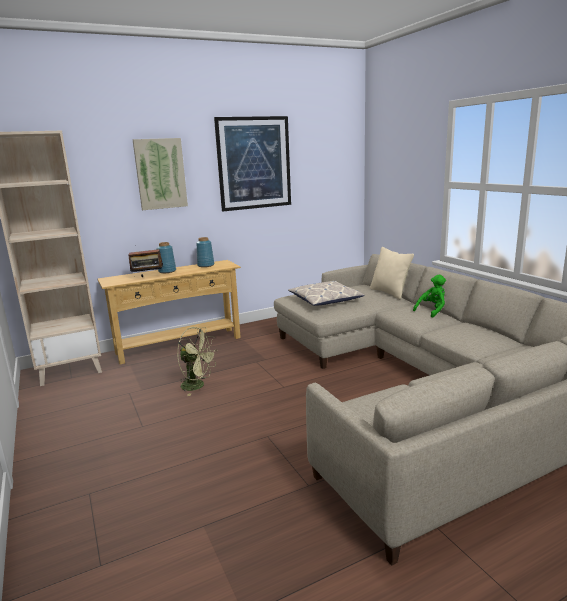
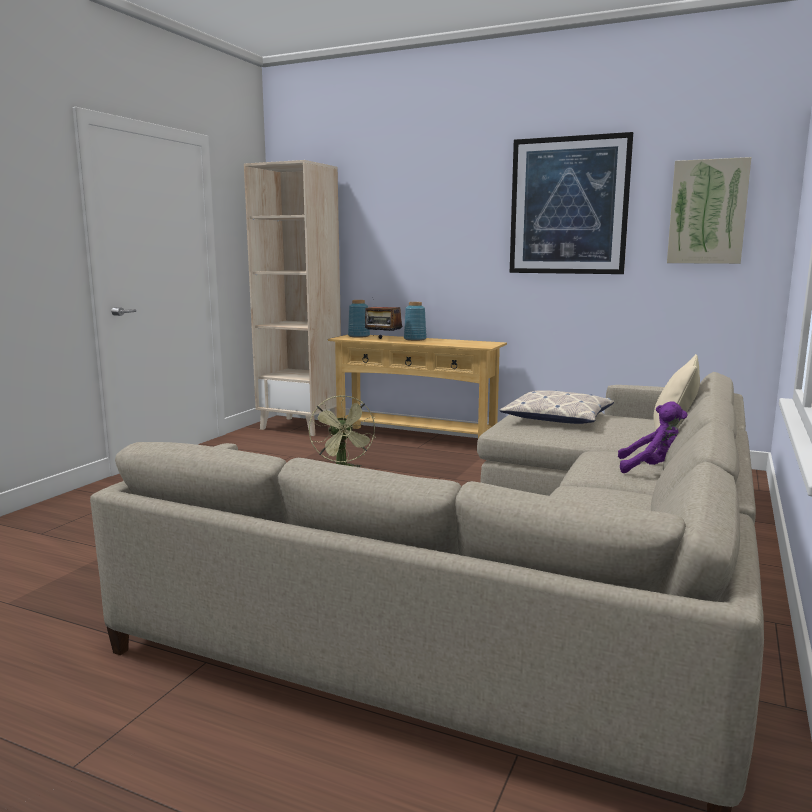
camera: 50 degrees right, 5 degrees down
picture [133,138,188,210] -> picture moved to [667,157,751,264]
blue vase [196,237,214,267] -> blue vase moved to [348,300,370,338]
green plush toy [413,275,446,318] -> purple plush toy [618,401,688,473]

